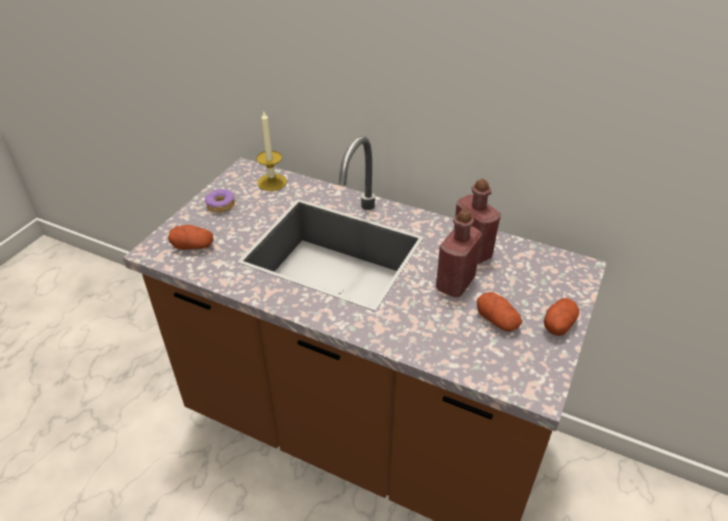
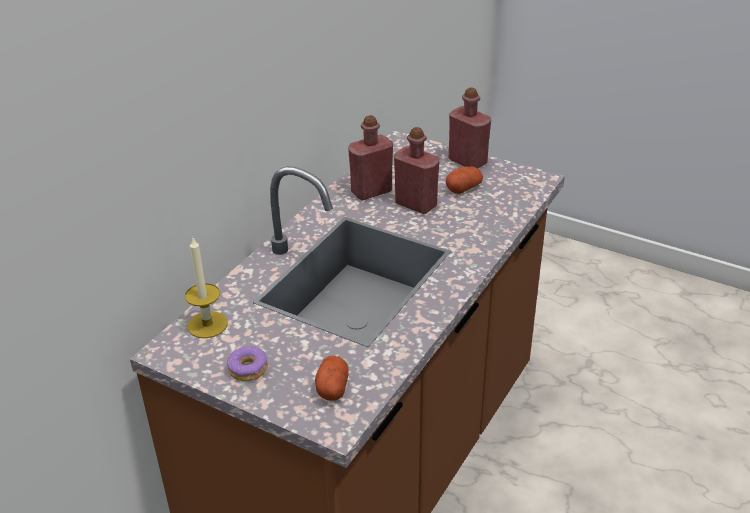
camera: 85 degrees left, 5 degrees down
potato [544,298,579,336] -> red bottle [449,87,491,169]

